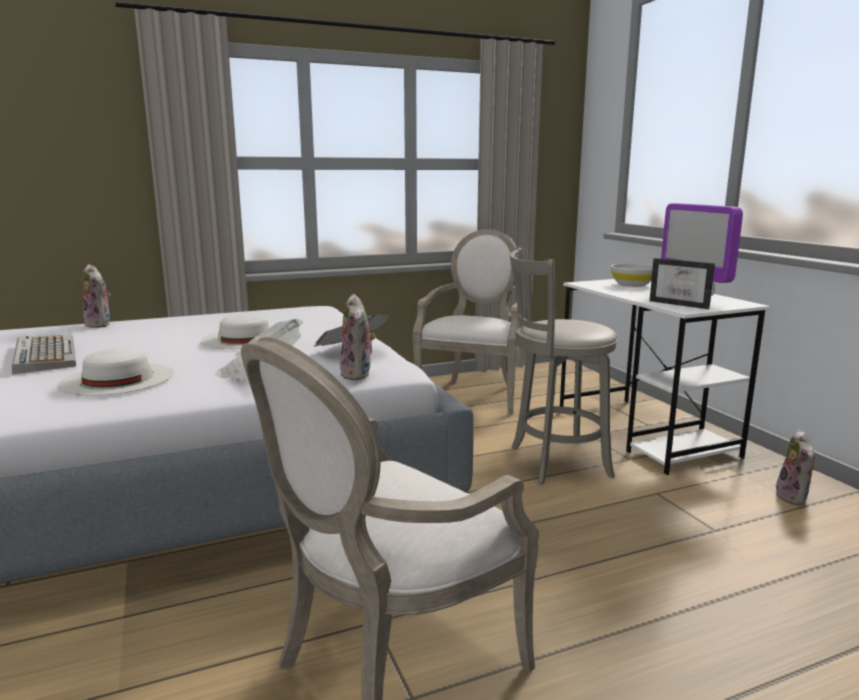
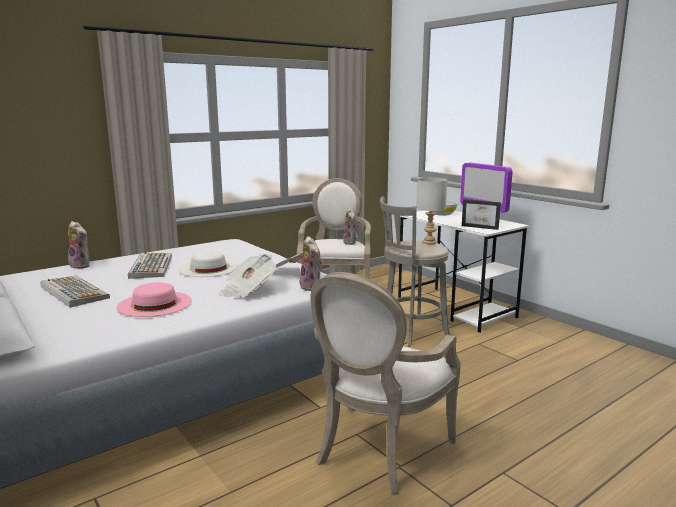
camera: 15 degrees left, 0 degrees up
white hat [58,348,174,396] -> pink hat [117,282,192,317]
plush toy [776,429,816,505] -> plush toy moved to [343,208,359,245]
none -> keyboard [128,253,172,279]
none -> grey table lamp [416,178,447,244]

